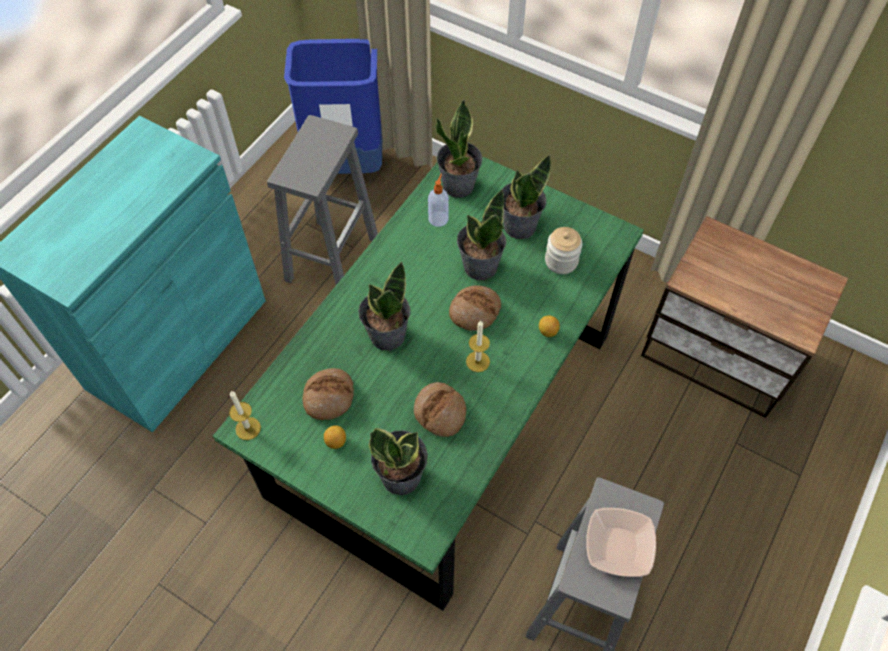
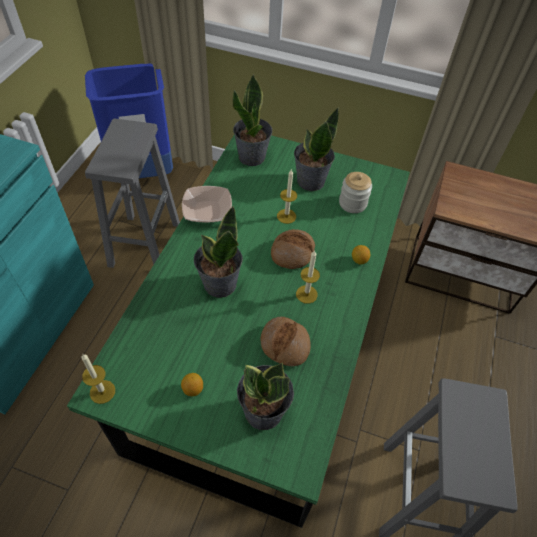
camera: 15 degrees left, 5 degrees down
bread [303,368,354,420] -> none
soap dispenser [428,174,449,227] -> none
potted plant [457,190,506,280] -> candle [277,170,297,224]
bowl [586,508,656,577] -> bowl moved to [182,186,232,223]

